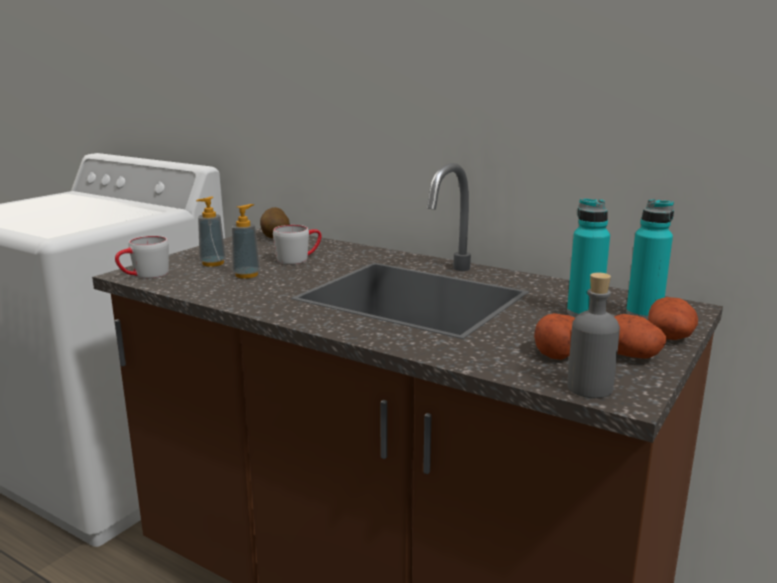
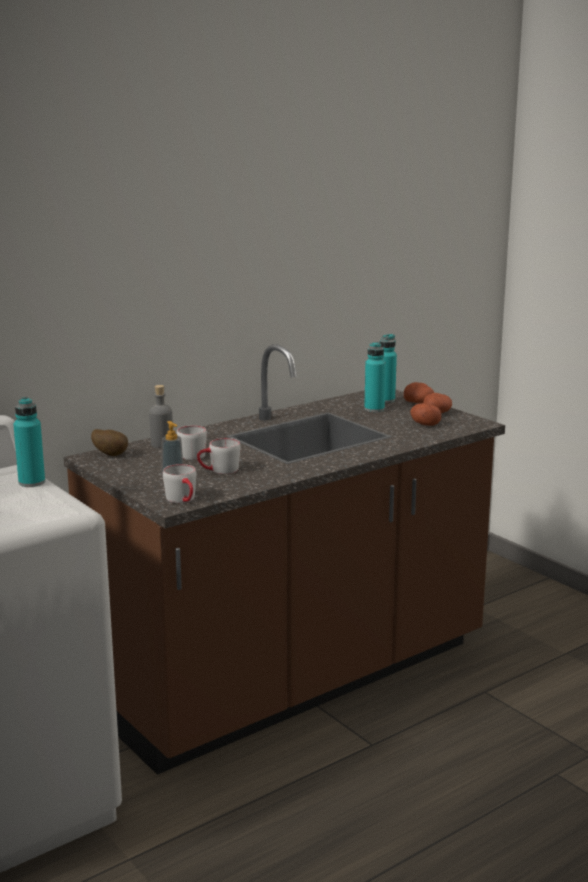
camera: 70 degrees left, 0 degrees up
soap dispenser [232,204,260,279] -> grey mug [197,438,240,474]
grey bottle [567,273,620,398] -> grey bottle moved to [149,385,173,448]
none -> turquoise bottle [13,397,45,487]

